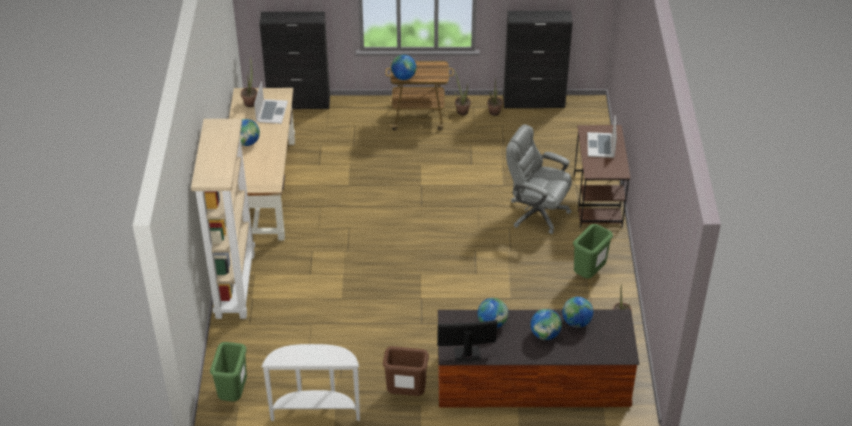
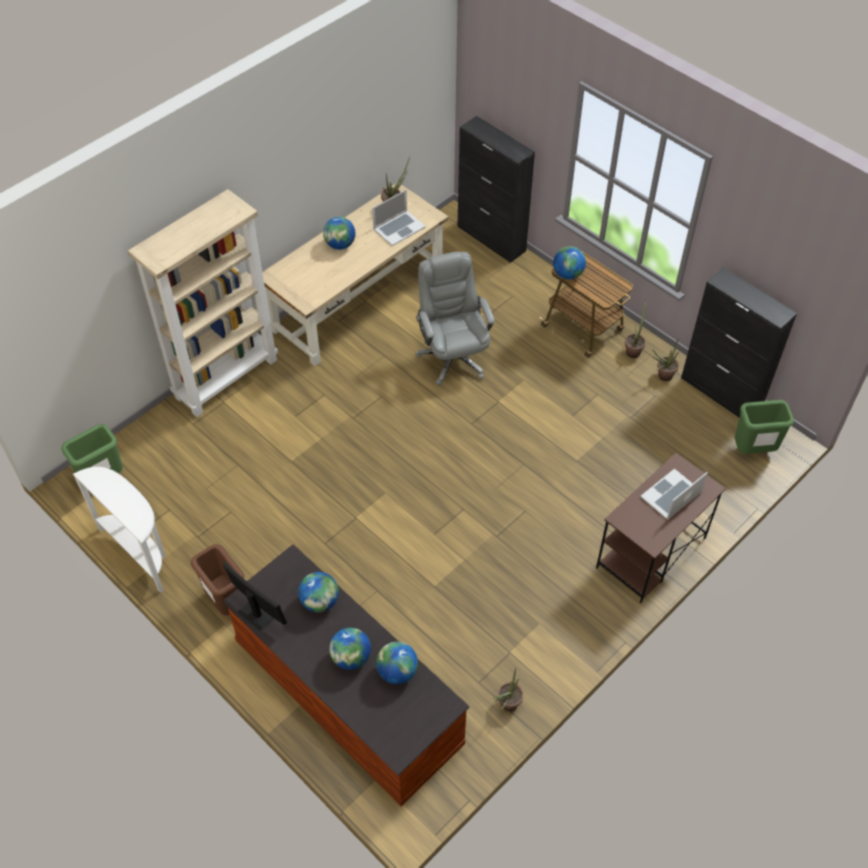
camera: 45 degrees right, 10 degrees up
grey office chair [506,124,572,234] -> grey office chair moved to [416,252,495,386]
green trash can [573,224,613,278] -> green trash can moved to [735,400,794,454]

